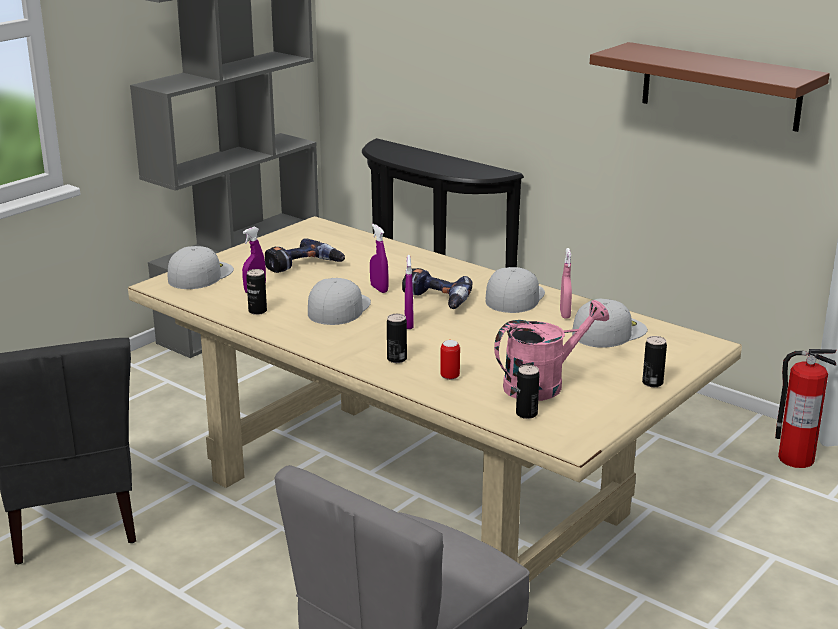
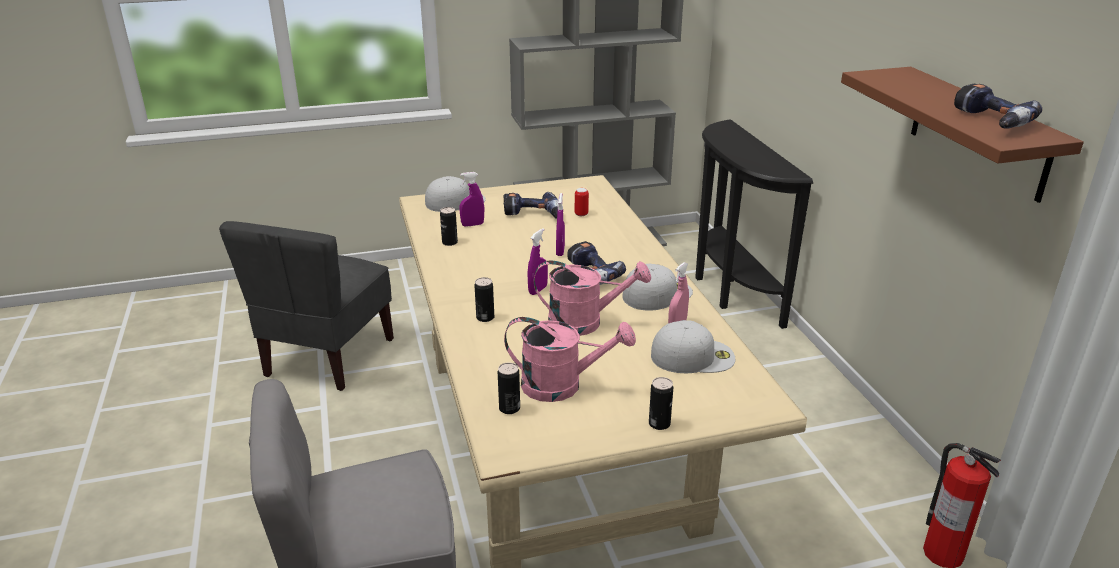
camera: 35 degrees right, 5 degrees up
white cap [308,278,371,325] -> none
can [440,340,460,380] -> can moved to [575,188,589,216]
none -> pink watering can [534,260,651,336]
none -> power drill [954,84,1042,129]

